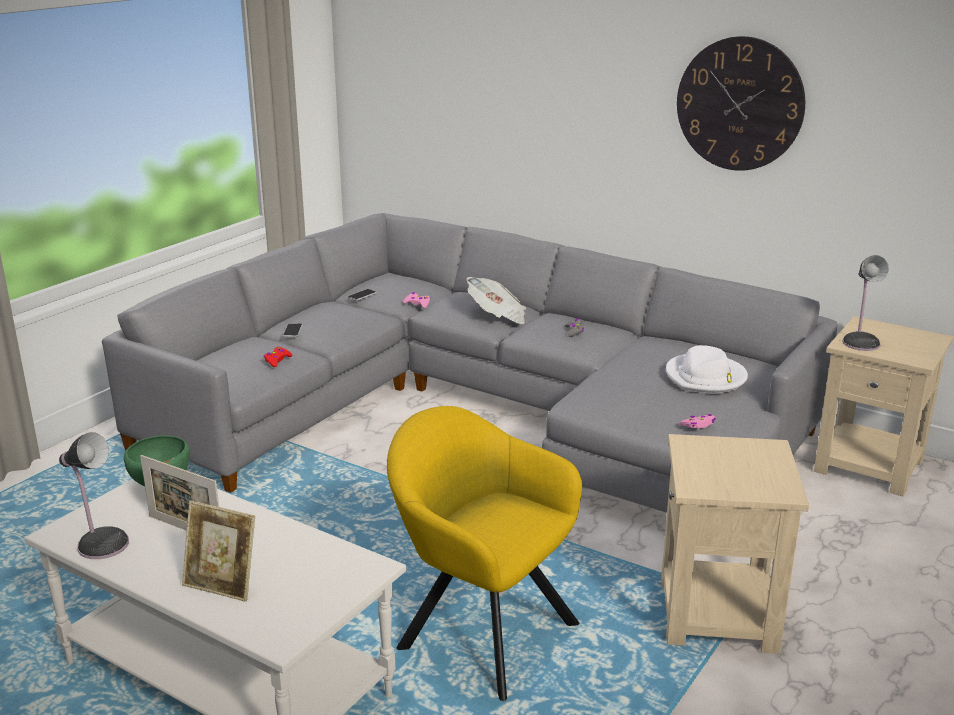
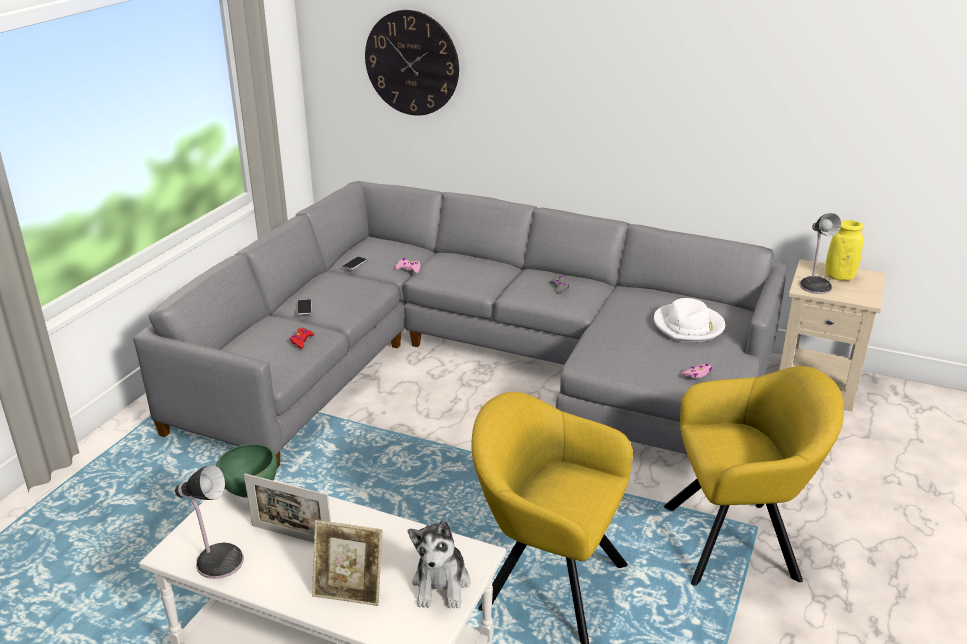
camera: 10 degrees left, 5 degrees up
newspaper [467,277,526,324] -> none
beige side table [661,434,809,654] -> yellow armchair [664,366,844,586]
wall clock [677,36,805,171] -> wall clock moved to [365,10,459,116]
none -> plush toy [408,520,470,609]
none -> yellow vase [825,220,864,281]

